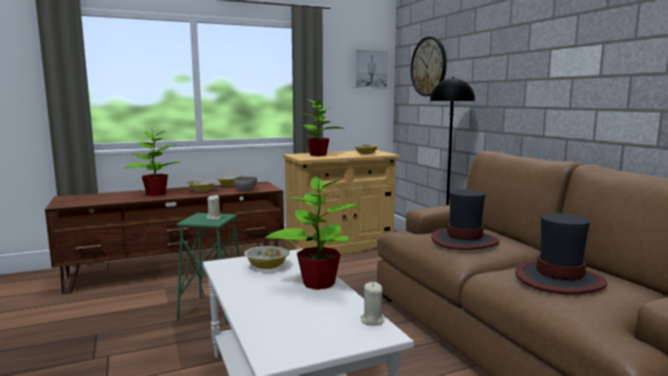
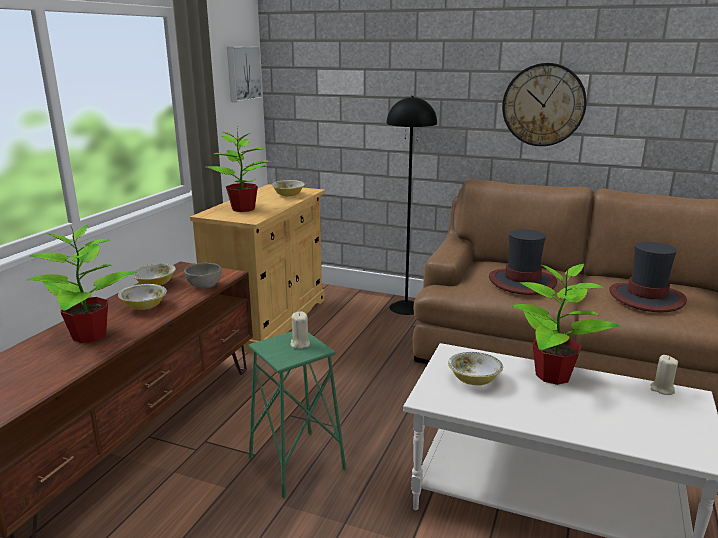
camera: 45 degrees left, 10 degrees up
wall clock [411,37,447,96] -> wall clock moved to [502,63,587,146]

